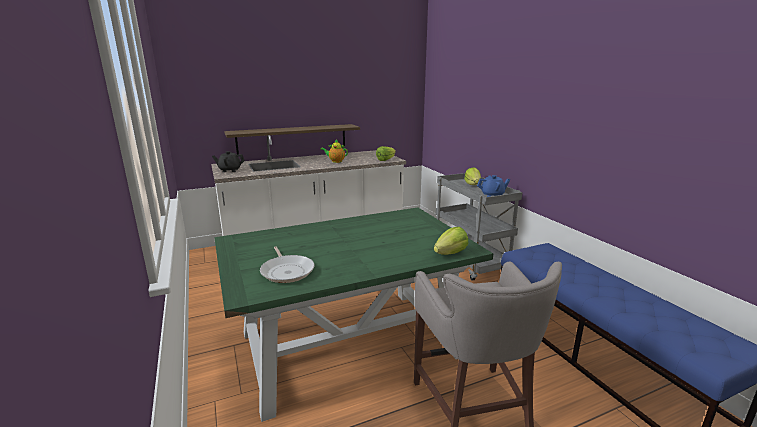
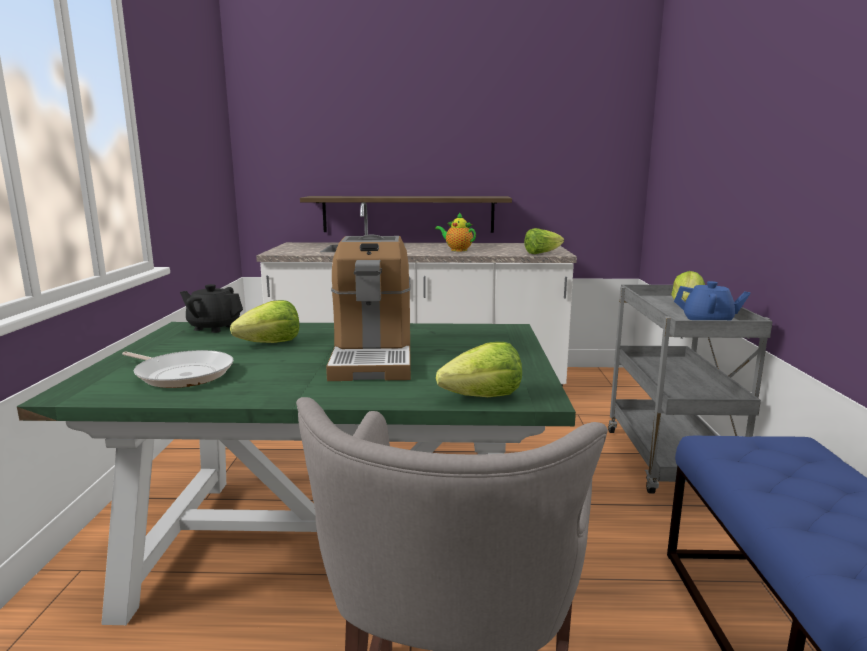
camera: 25 degrees right, 5 degrees down
black teapot [212,151,245,172] -> black teapot moved to [180,284,243,333]
frying pan [260,246,314,283] -> frying pan turned 60 degrees counterclockwise [122,350,233,388]
none -> lettuce [230,300,299,343]
none -> coffee machine [326,234,411,381]

